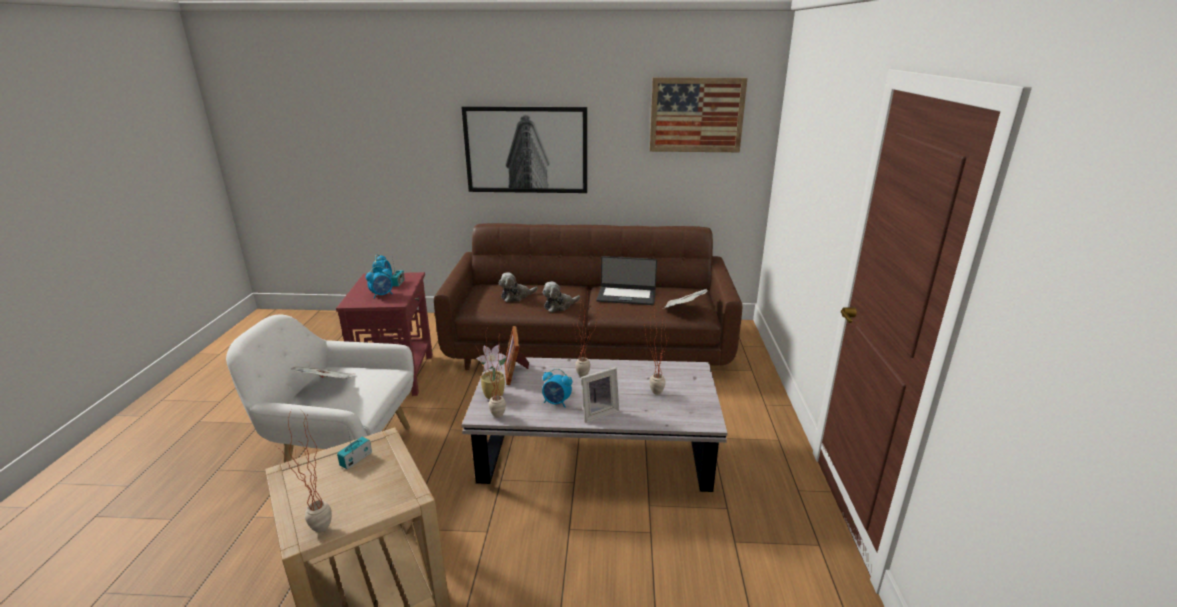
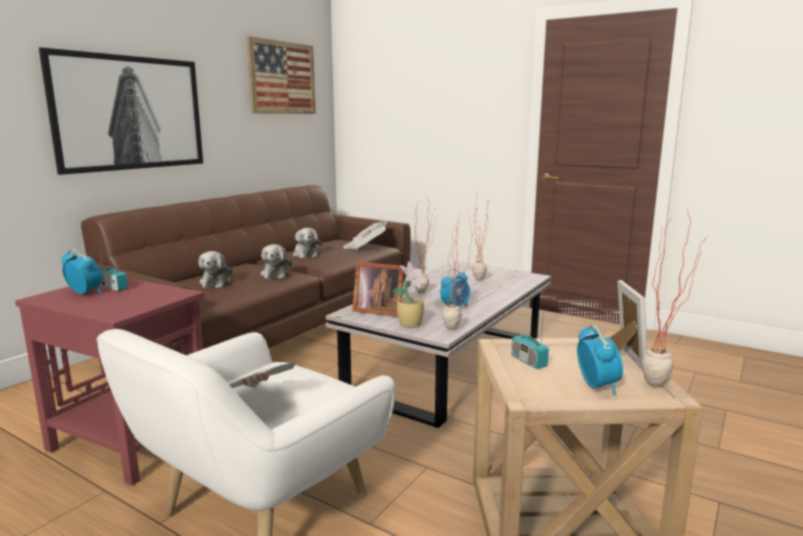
camera: 60 degrees left, 10 degrees down
alarm clock [366,266,393,299] -> alarm clock moved to [577,325,623,395]
picture frame [581,367,619,423] -> picture frame moved to [610,280,647,369]
laptop [596,256,657,305] -> plush toy [293,228,321,258]

